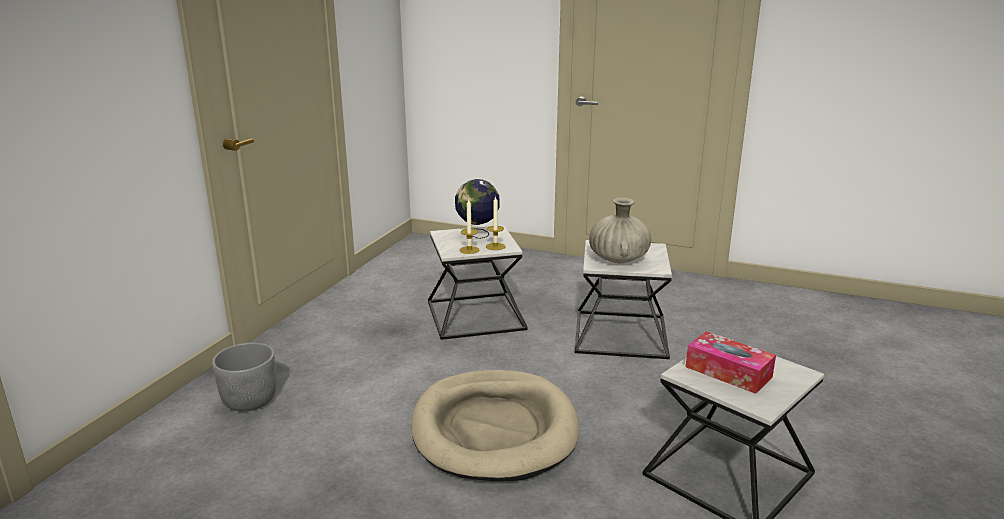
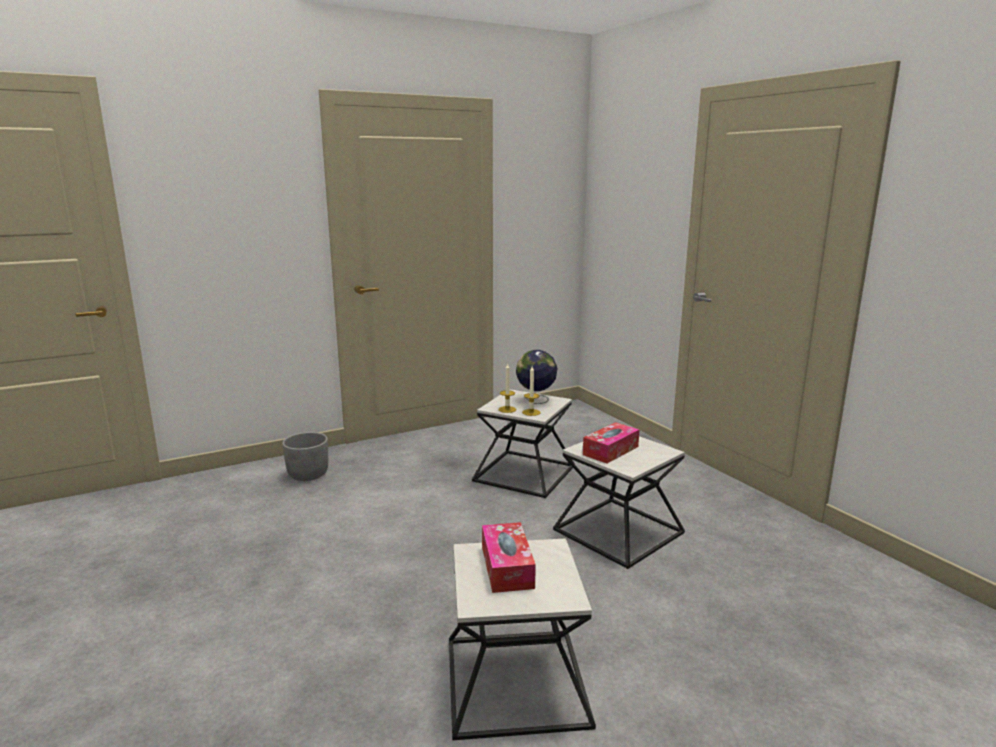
camera: 40 degrees right, 5 degrees down
beige dog bed [411,370,580,481] -> none
beige vase [589,198,651,264] -> tissue box [583,422,639,463]

